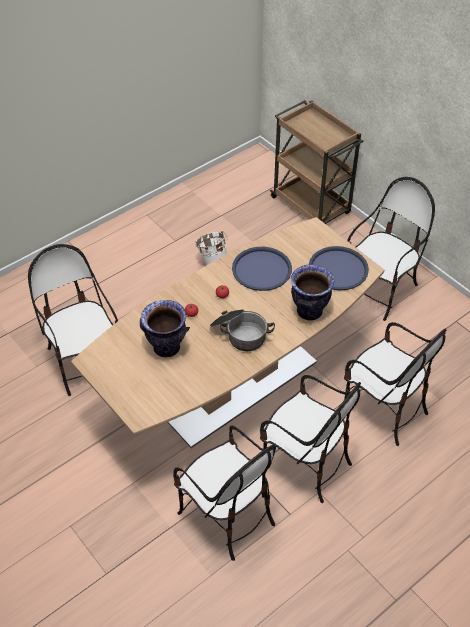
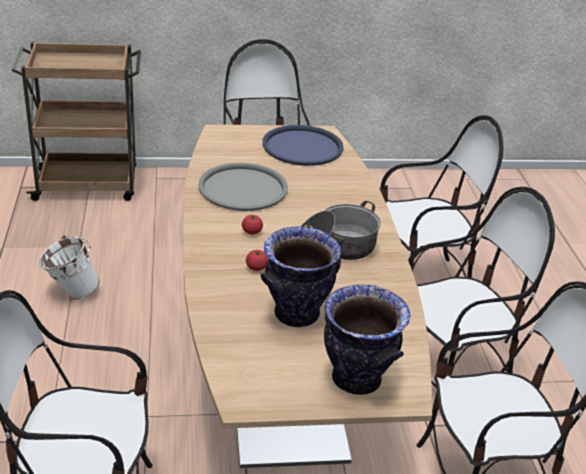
camera: 60 degrees left, 15 degrees down
blue tray [232,247,292,291] -> grey tray [198,163,288,211]
vase [291,264,335,321] -> vase moved to [324,285,411,395]

